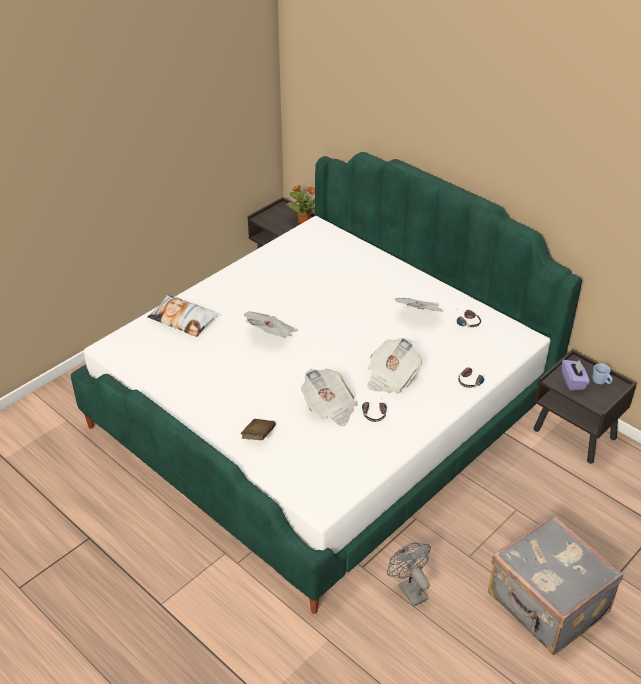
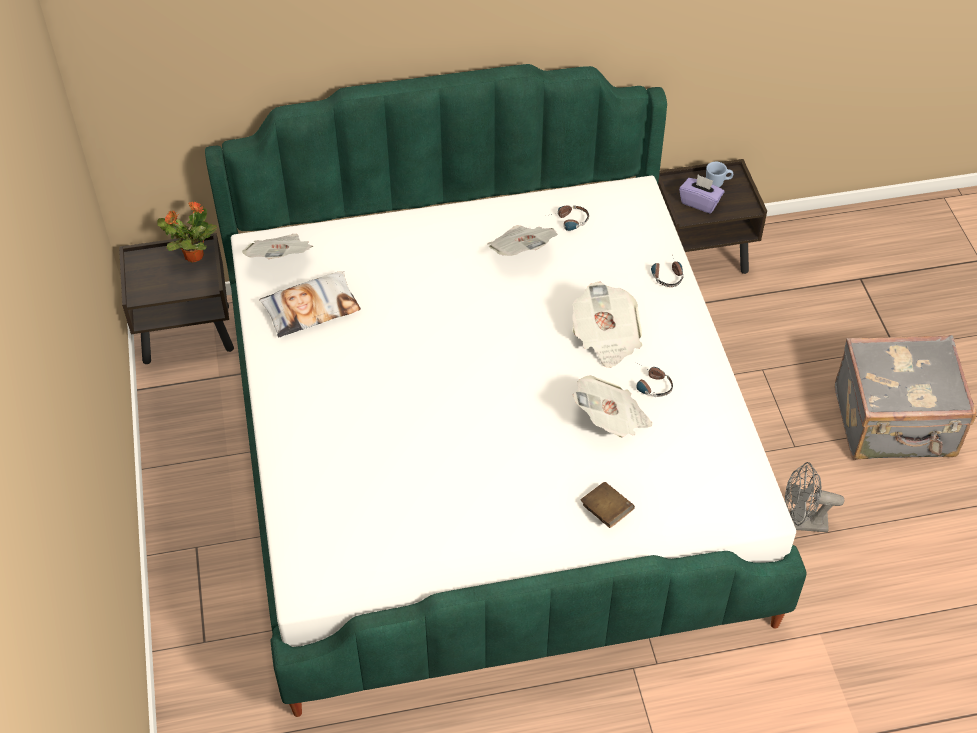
camera: 55 degrees left, 10 degrees up
pillow [147,295,218,337] -> pillow moved to [259,271,361,338]
newspaper [244,311,298,338] -> newspaper moved to [242,234,313,259]

